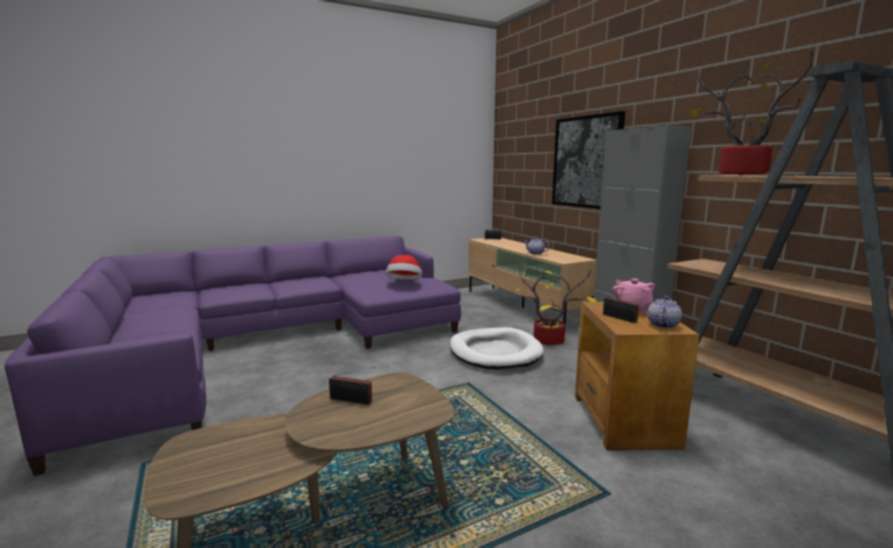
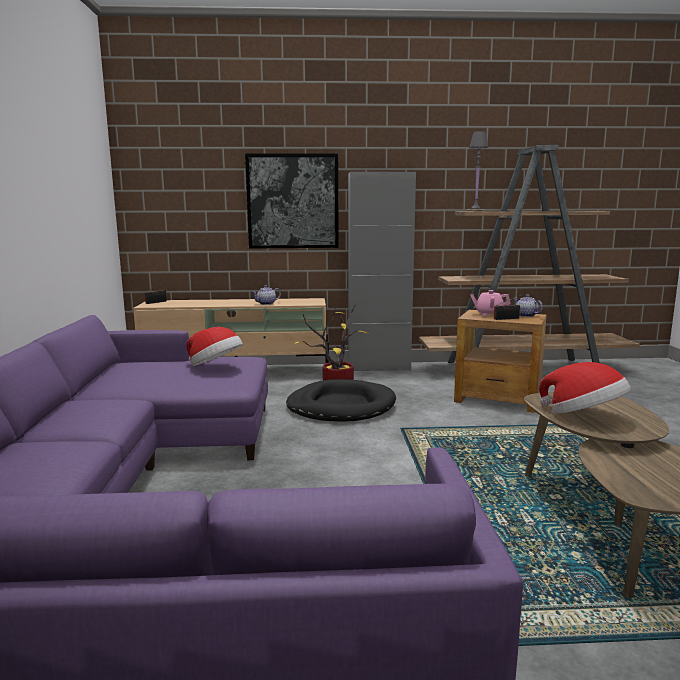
camera: 65 degrees left, 0 degrees up
radio [329,367,375,405] -> hat [539,362,631,413]
white dog bed [450,327,544,370] -> black dog bed [286,379,396,421]
potted plant [689,50,813,175] -> grey table lamp [467,131,489,211]

